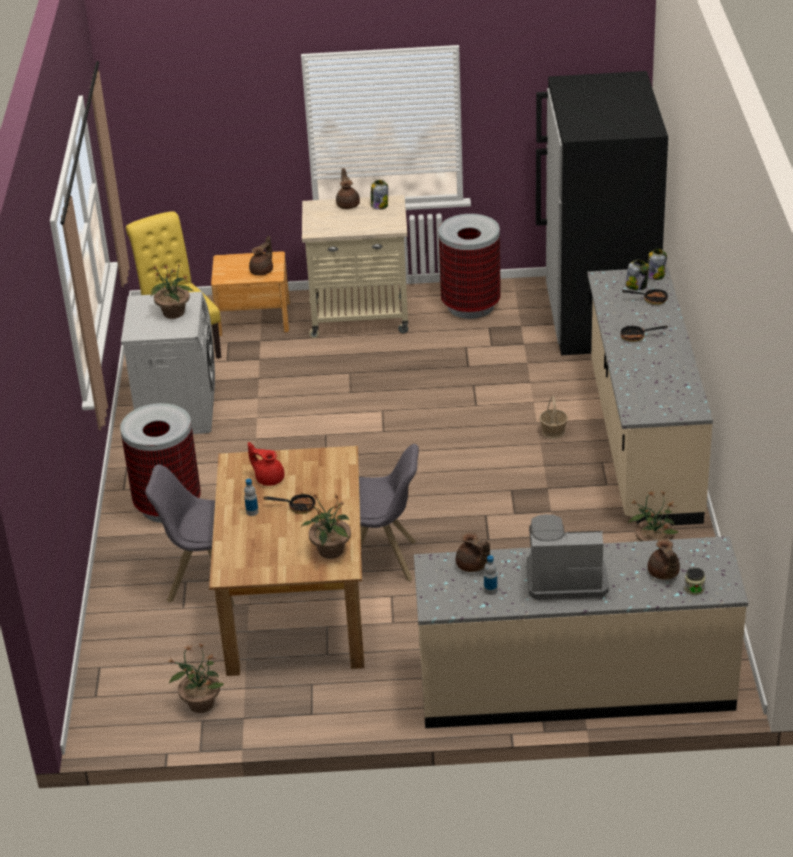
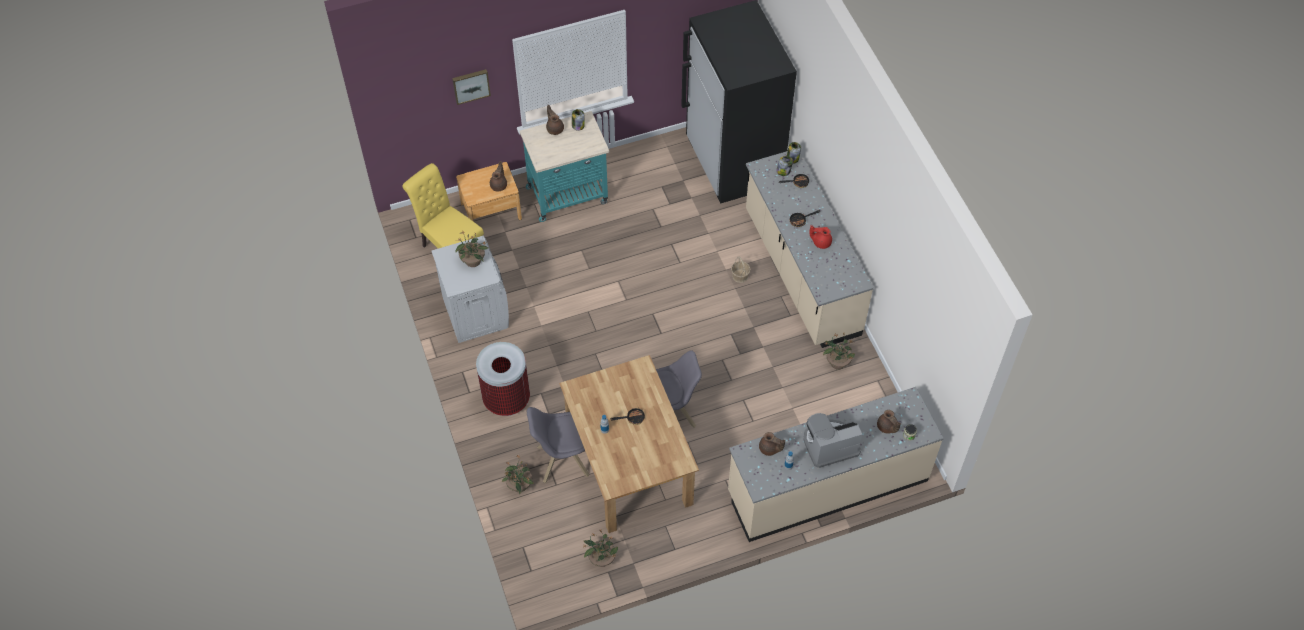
camera: 20 degrees left, 20 degrees up
red teapot [248,442,284,486] -> red teapot moved to [809,225,832,249]
potted plant [301,493,351,559] -> potted plant moved to [502,455,534,494]
beige cart [302,195,408,338] -> turquoise cart [520,111,609,222]
trash can [439,214,501,319] -> none
none -> picture [452,69,491,105]

